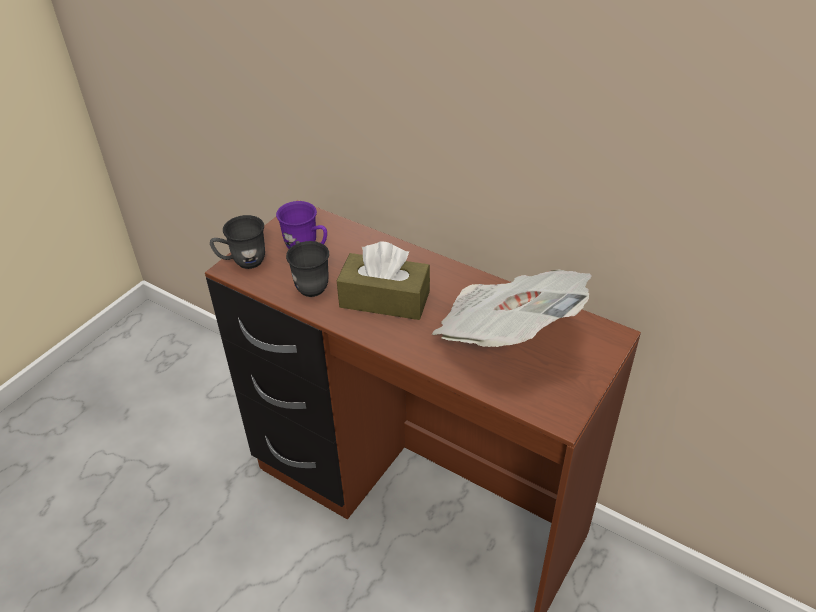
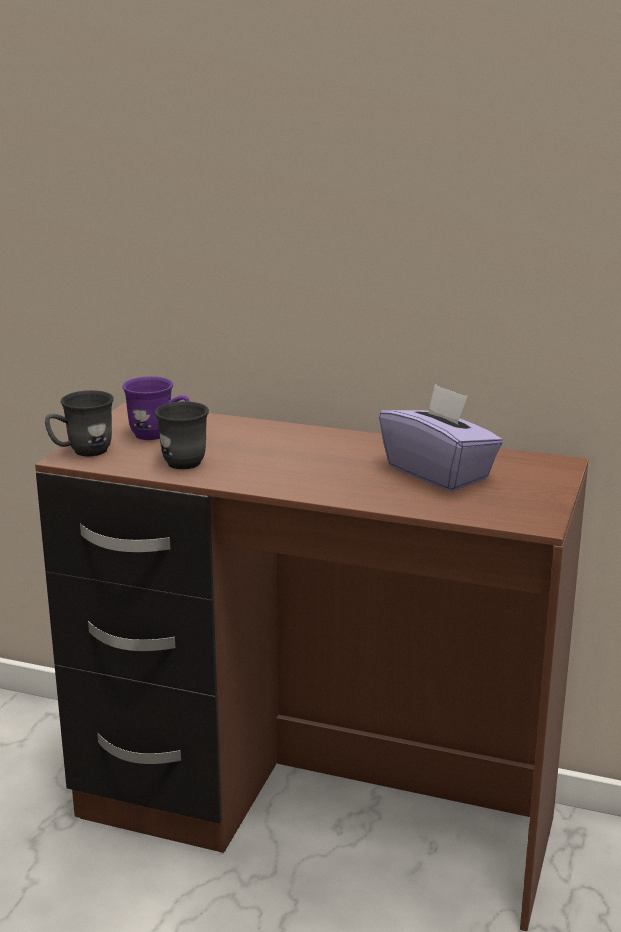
camera: 15 degrees left, 20 degrees down
brown tissue box [337,242,430,320] -> none
newspaper [432,269,592,347] -> purple tissue box [379,384,503,492]

